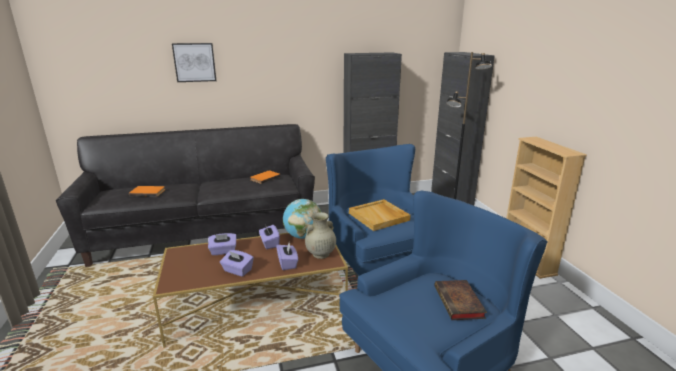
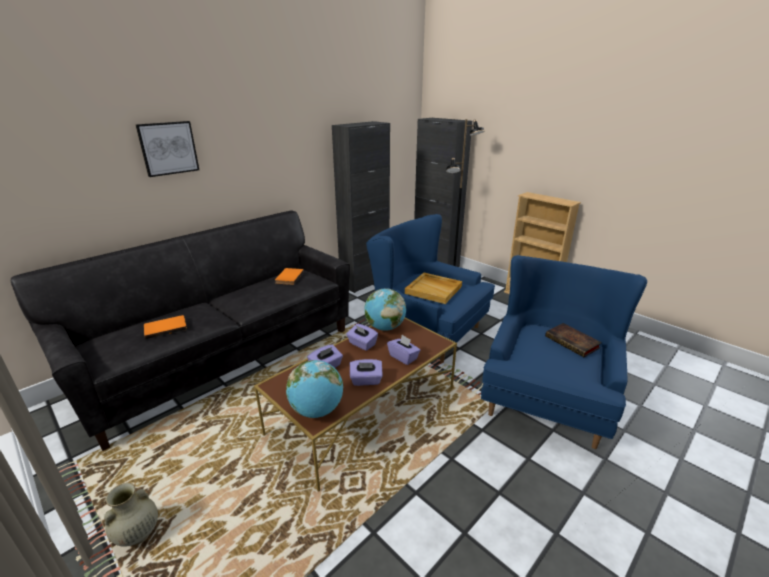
camera: 30 degrees left, 5 degrees up
beige vase [305,212,336,259] -> beige vase moved to [104,483,158,547]
none -> globe [286,360,343,418]

